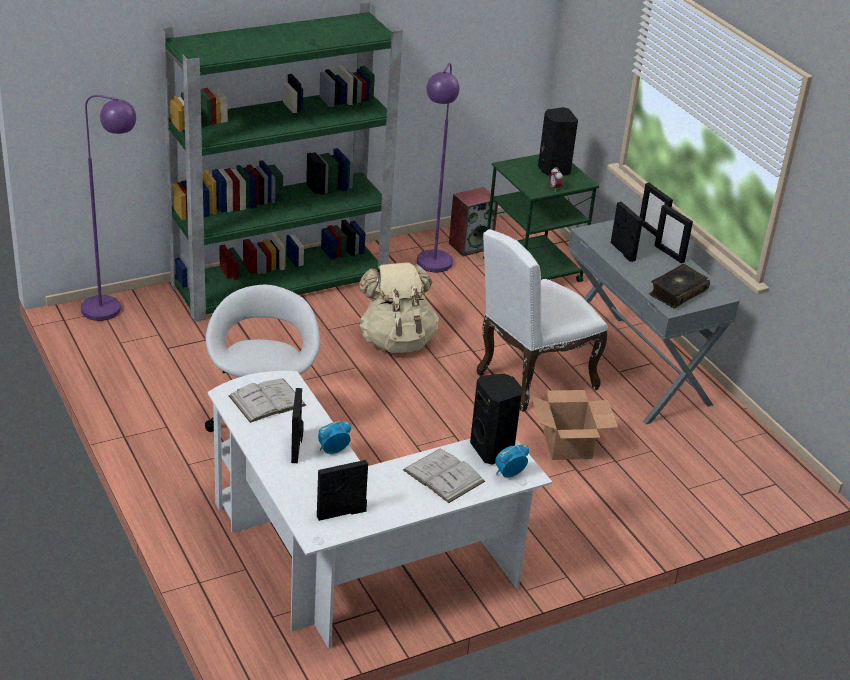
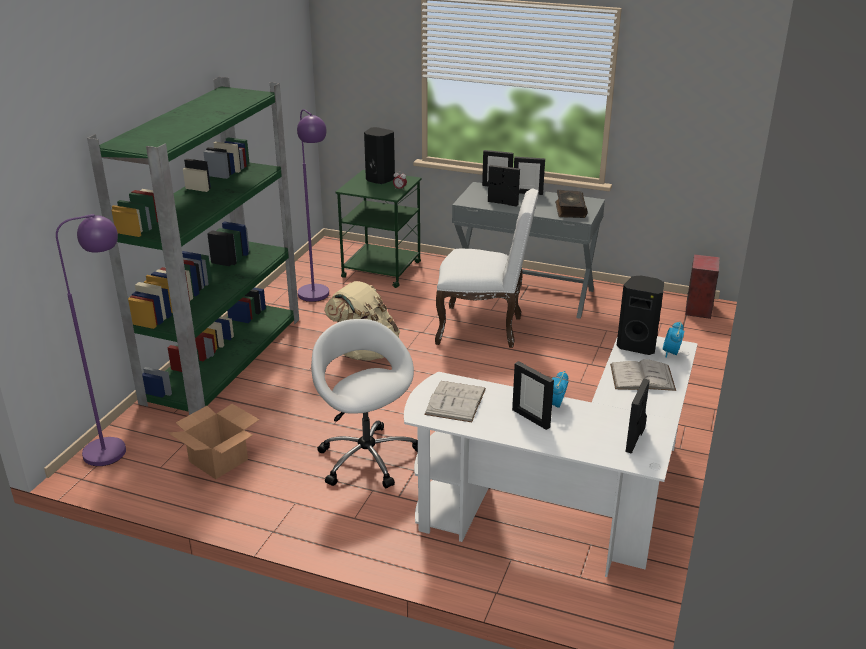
camera: 40 degrees left, 5 degrees down
speaker [449,187,498,256] -> speaker moved to [685,254,720,319]
white chair [477,229,608,412] -> white chair turned 90 degrees counterclockwise [435,188,539,348]
cardboard box [531,390,618,460] -> cardboard box moved to [168,404,260,479]

